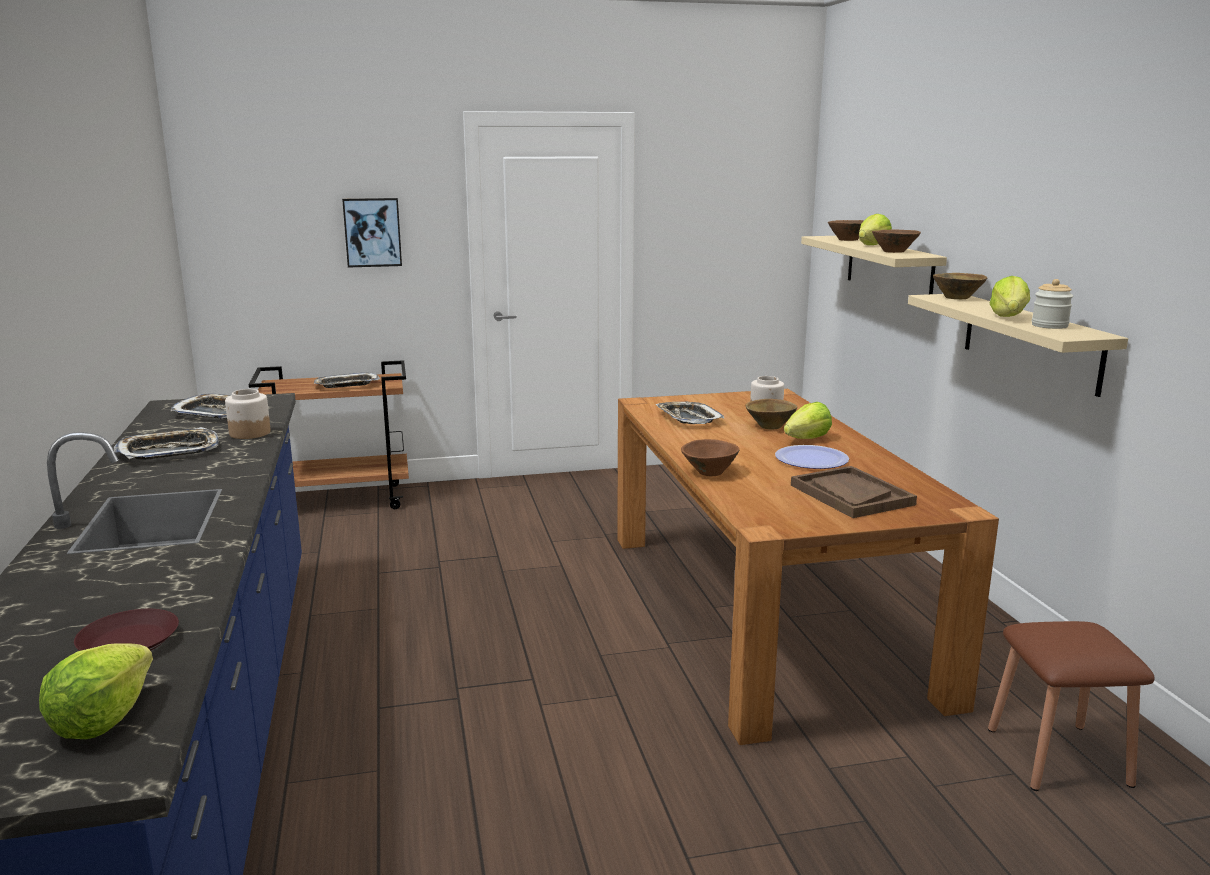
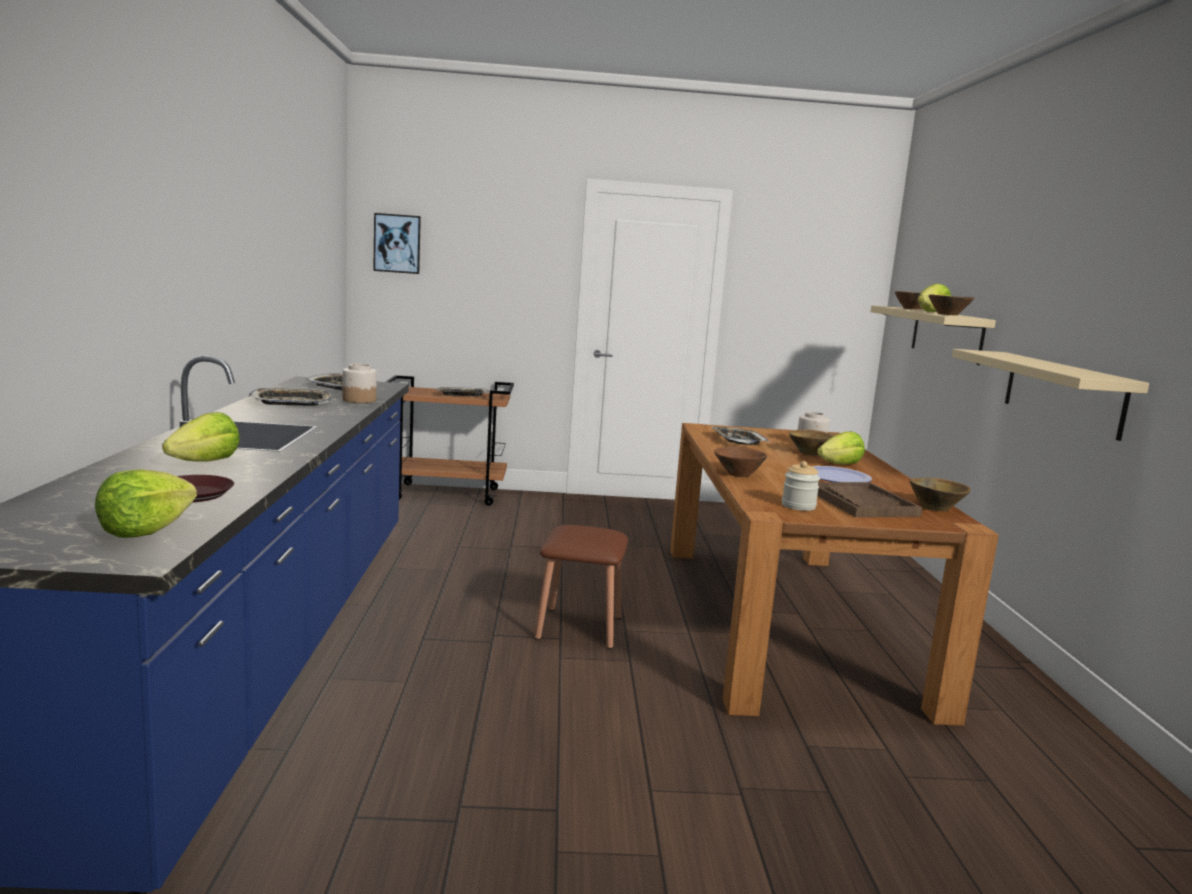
camera: 10 degrees right, 5 degrees down
picture [342,198,402,268] -> picture moved to [373,213,421,274]
brown bowl [933,273,987,299] -> brown bowl moved to [910,478,971,511]
brown stool [988,621,1155,791] -> brown stool moved to [535,525,628,649]
lettuce [990,276,1030,317] -> lettuce moved to [162,412,240,461]
jar [1032,279,1073,329] -> jar moved to [782,461,820,511]

